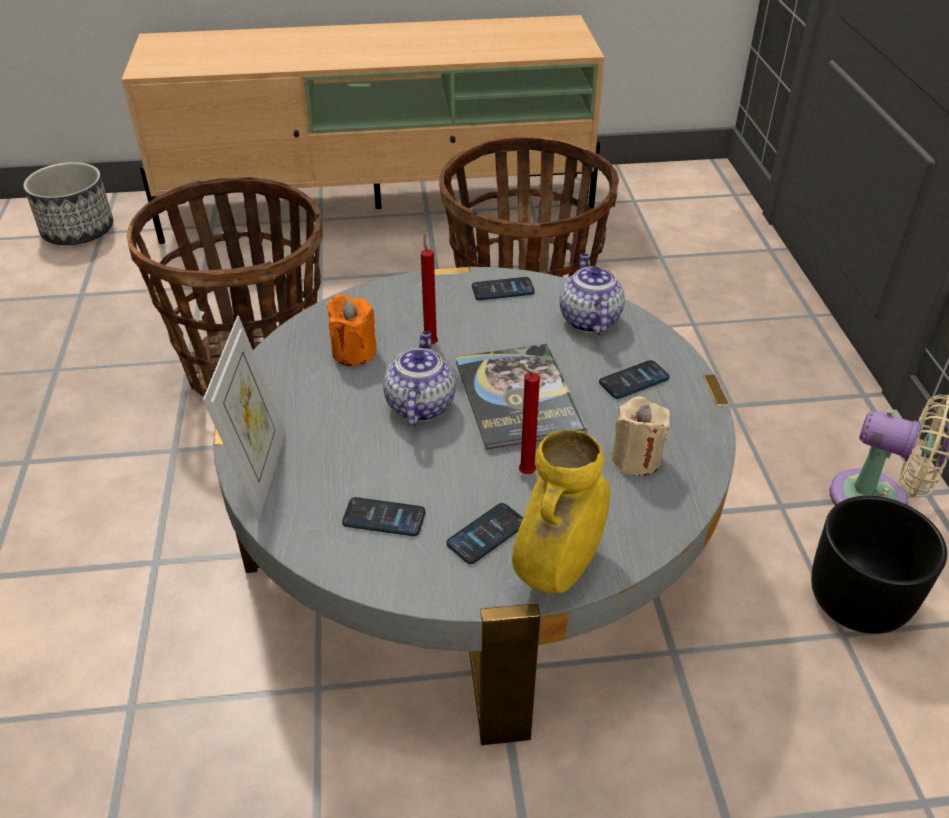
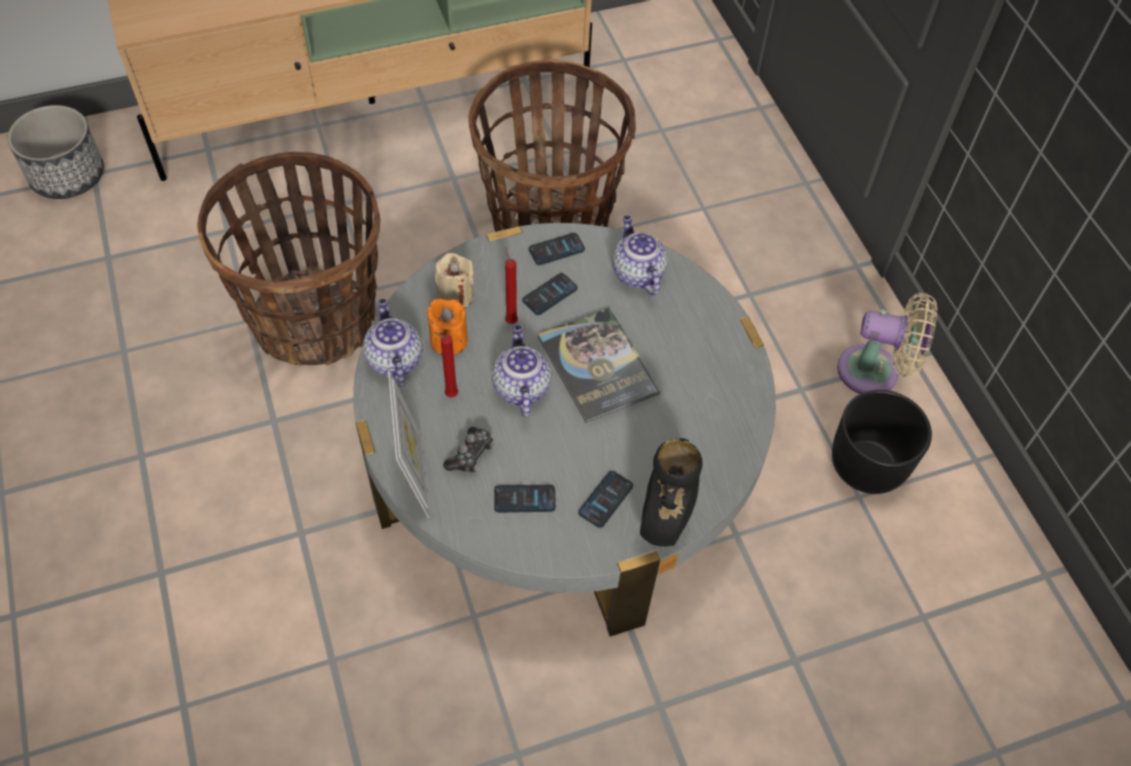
camera: 15 degrees left, 15 degrees up
yellow vase [512,430,610,593] -> black vase [640,438,703,547]
red candle [517,363,540,474] -> red candle moved to [433,332,458,398]
phone [599,360,670,399] -> phone moved to [522,273,577,315]
beige candle [611,396,670,476] -> beige candle moved to [435,253,474,308]
none -> teapot [363,299,422,387]
none -> game controller [443,427,494,472]

